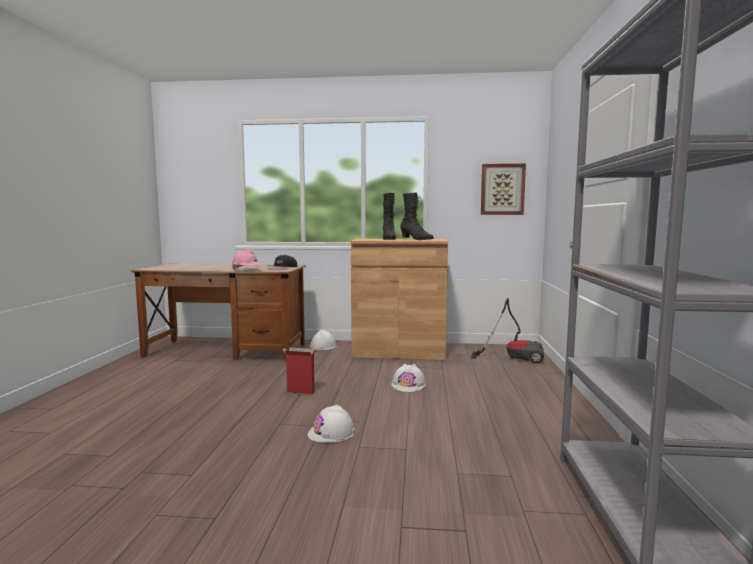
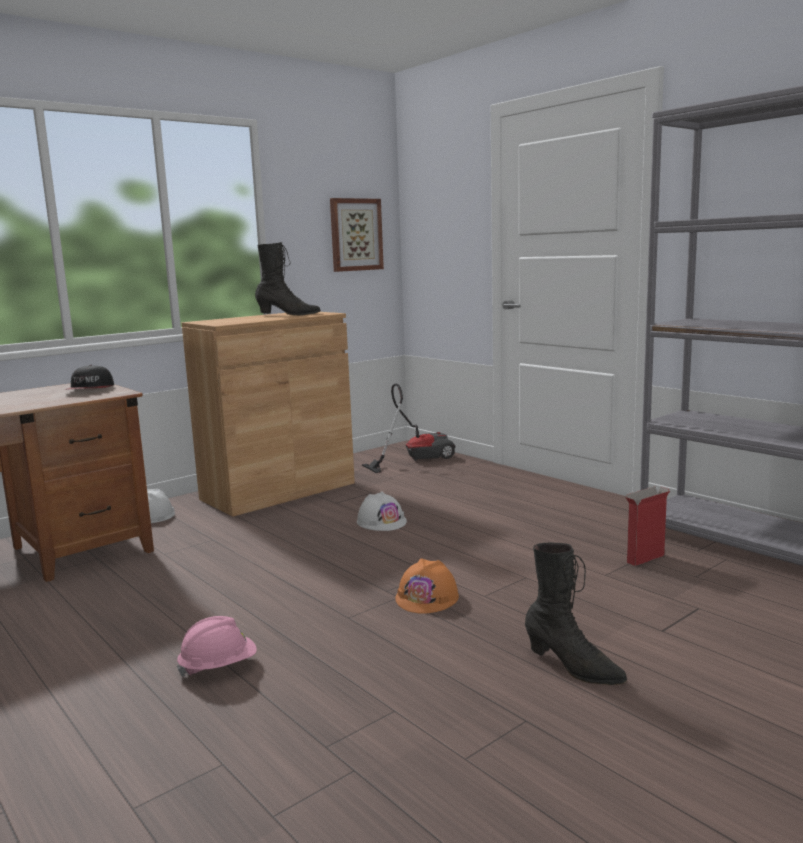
camera: 45 degrees left, 5 degrees up
pink hard hat [232,249,262,270] -> pink hard hat moved to [177,616,257,677]
cardboard box [283,347,316,394] -> cardboard box moved to [625,486,670,566]
white hard hat [308,405,355,443] -> orange hard hat [395,558,459,614]
black boot [383,193,396,240] -> black boot moved to [525,543,627,685]

